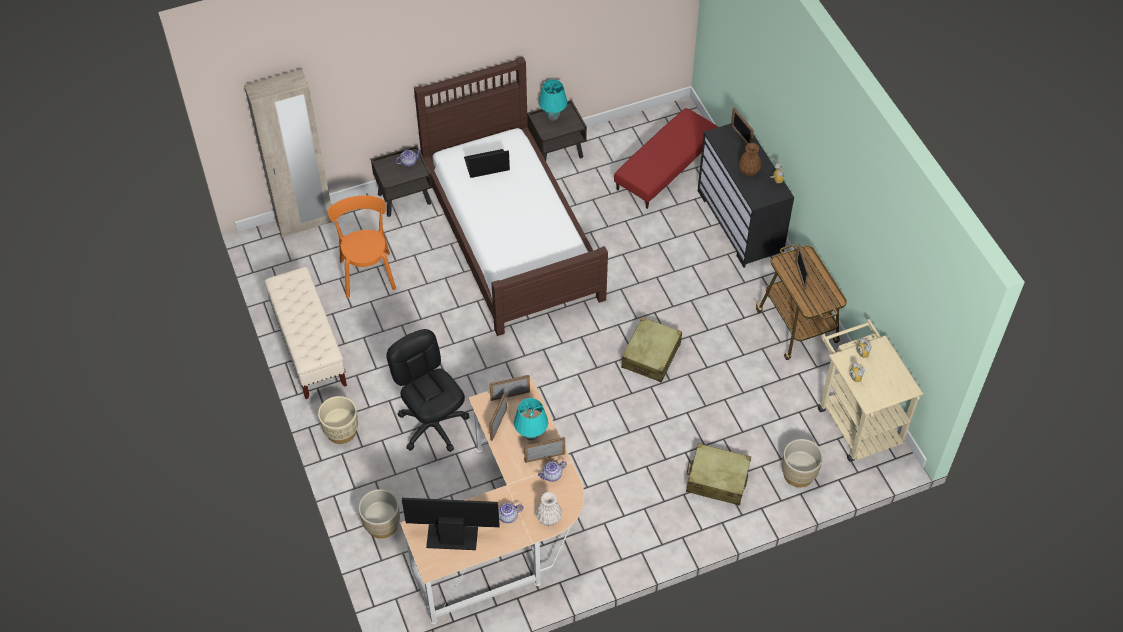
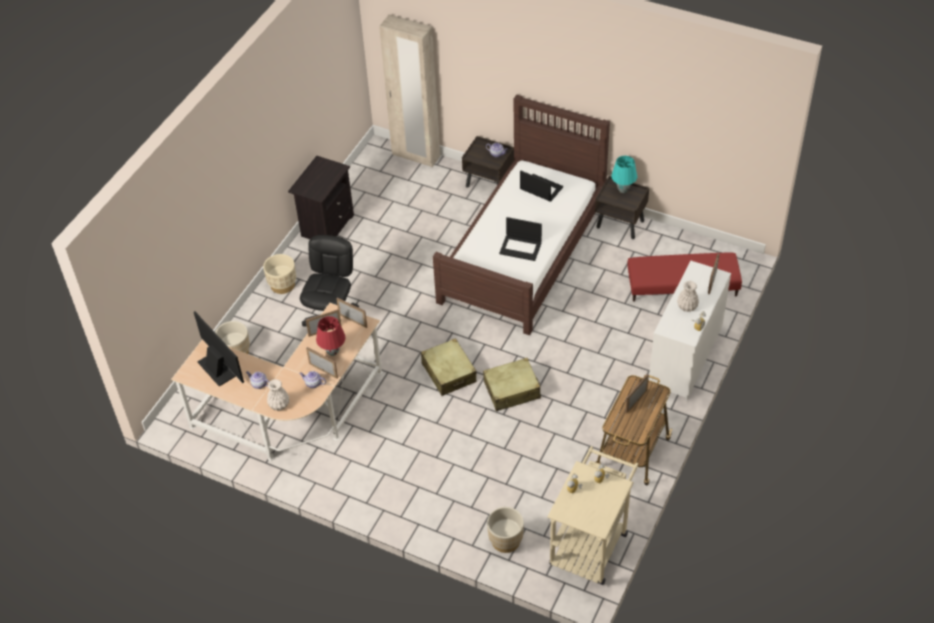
camera: 50 degrees right, 5 degrees down
beige bench [264,267,347,399] -> black nightstand [288,156,354,239]
orange chair [328,195,396,298] -> none
turquoise table lamp [514,398,548,441] -> red table lamp [316,316,346,356]
beige suitcase [686,443,751,506] -> beige suitcase moved to [421,338,476,396]
black dresser [698,123,794,268] -> white dresser [649,261,731,401]
brown vase [739,143,761,176] -> white vase [677,281,699,312]
none -> laptop [499,217,542,261]

